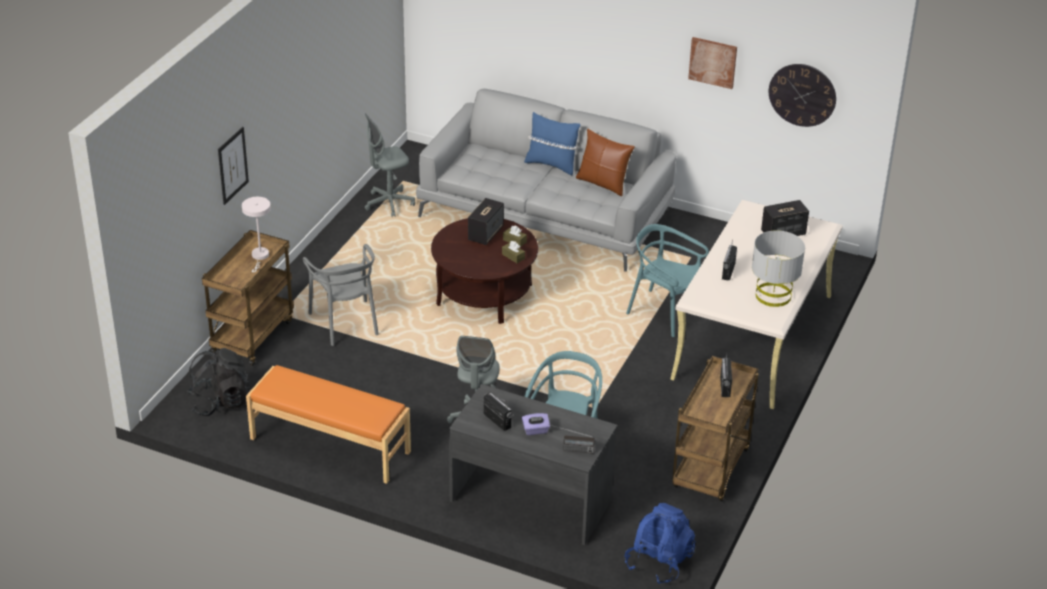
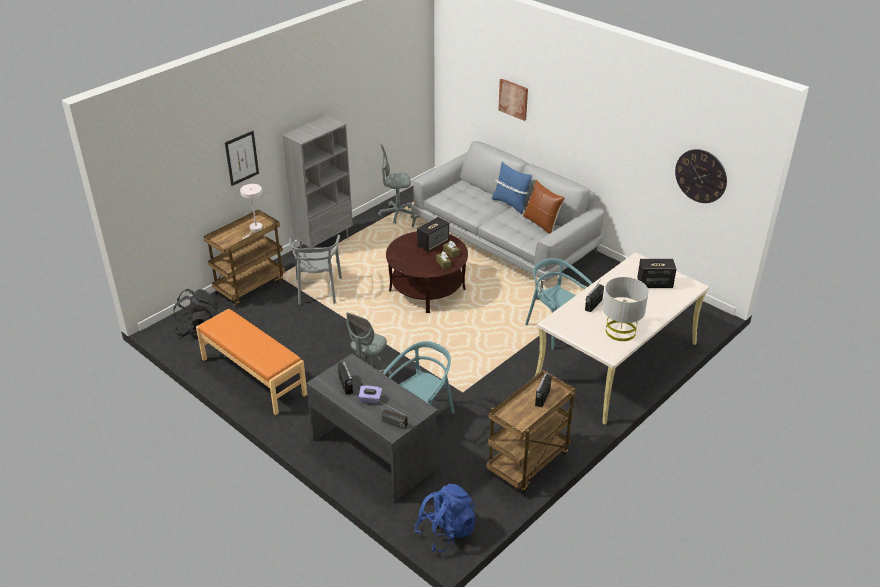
camera: 20 degrees right, 0 degrees up
picture [688,37,737,89] -> picture moved to [499,79,528,121]
none -> grey bookcase [282,115,353,249]

